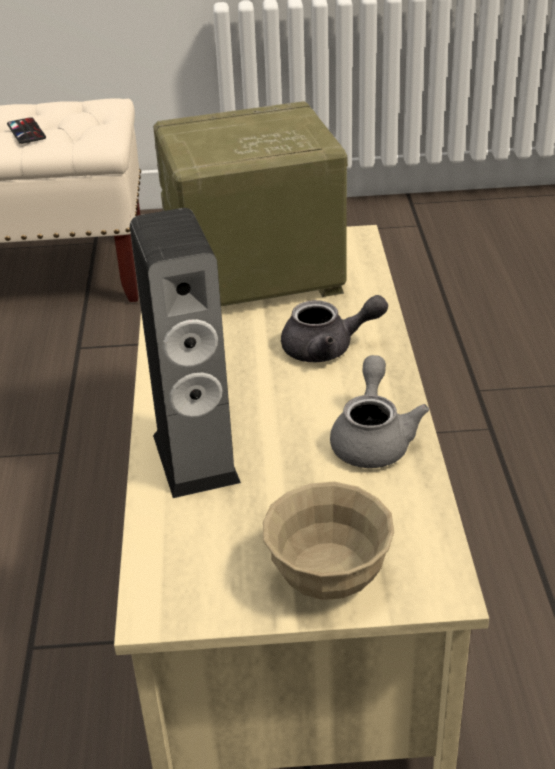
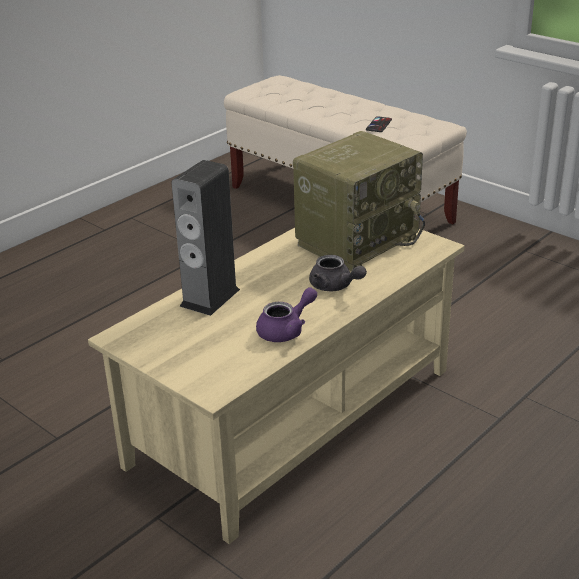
camera: 45 degrees right, 5 degrees down
radio [153,101,348,306] -> radio turned 105 degrees clockwise [293,131,425,272]
beige bowl [263,481,394,600] -> none
grey teapot [330,355,429,468] -> purple teapot [256,287,317,342]

